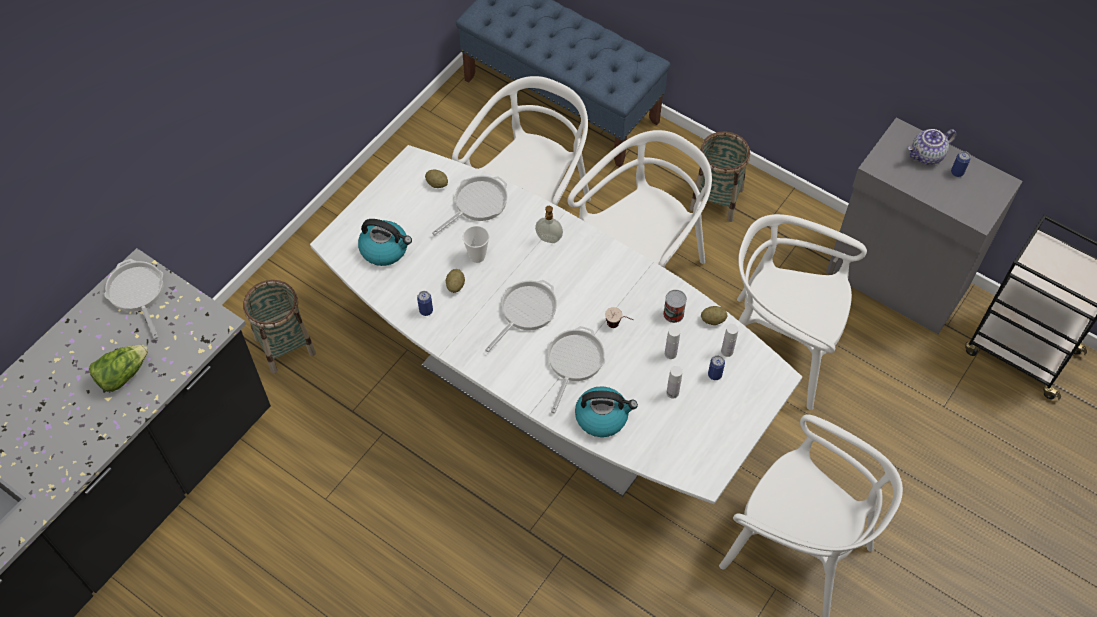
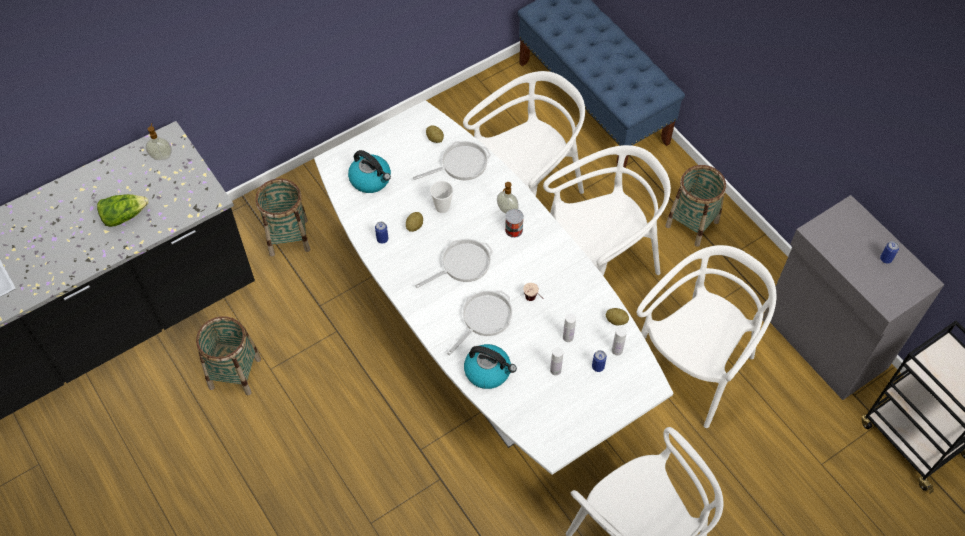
camera: 20 degrees right, 0 degrees up
frying pan [104,259,163,339] -> soap dispenser [146,123,172,160]
can [663,290,687,323] -> can moved to [505,209,524,238]
white chair [737,214,867,410] -> white chair turned 90 degrees clockwise [637,245,776,428]
teapot [908,129,957,165] -> none
none -> basket [196,316,261,396]

